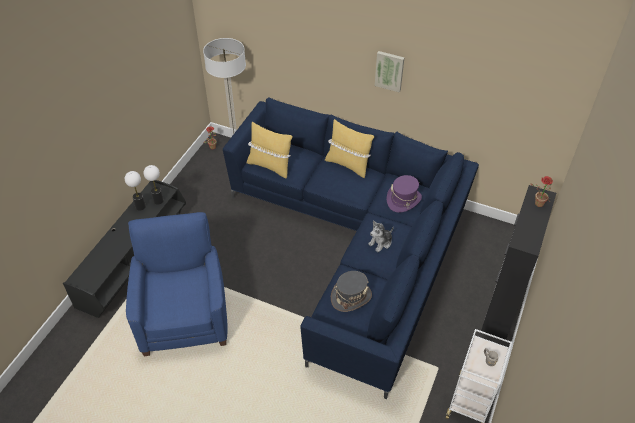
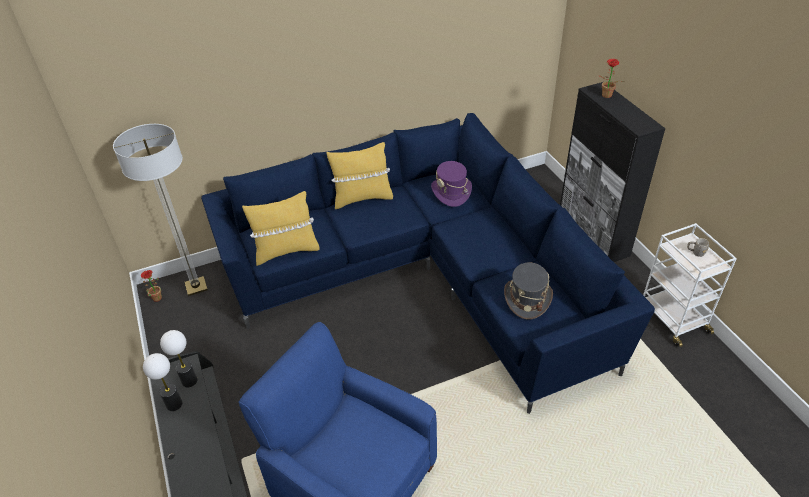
camera: 45 degrees left, 5 degrees down
plush toy [368,221,394,252] -> none
picture [375,51,405,93] -> none

